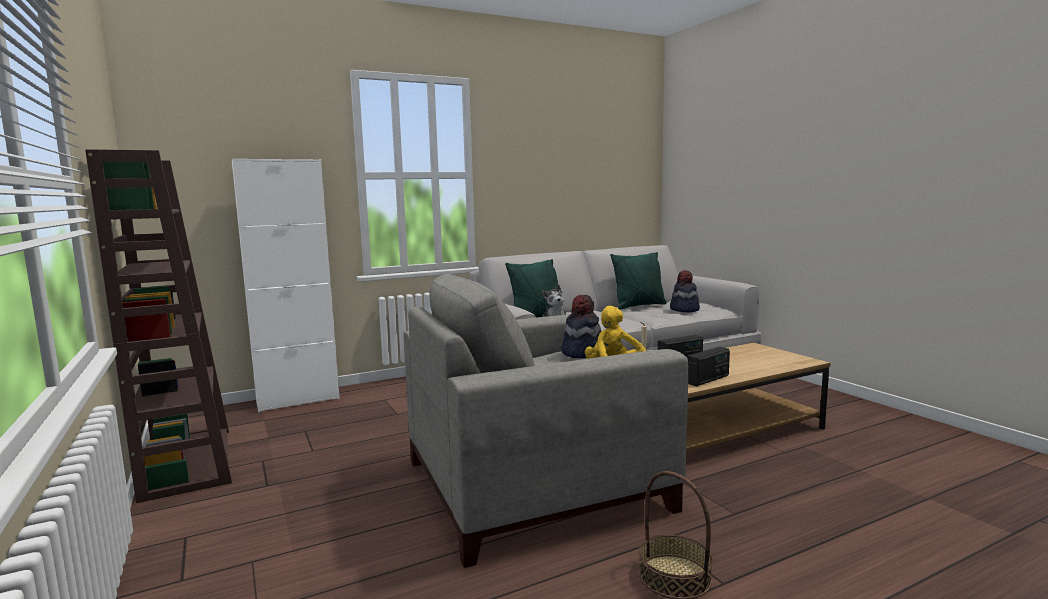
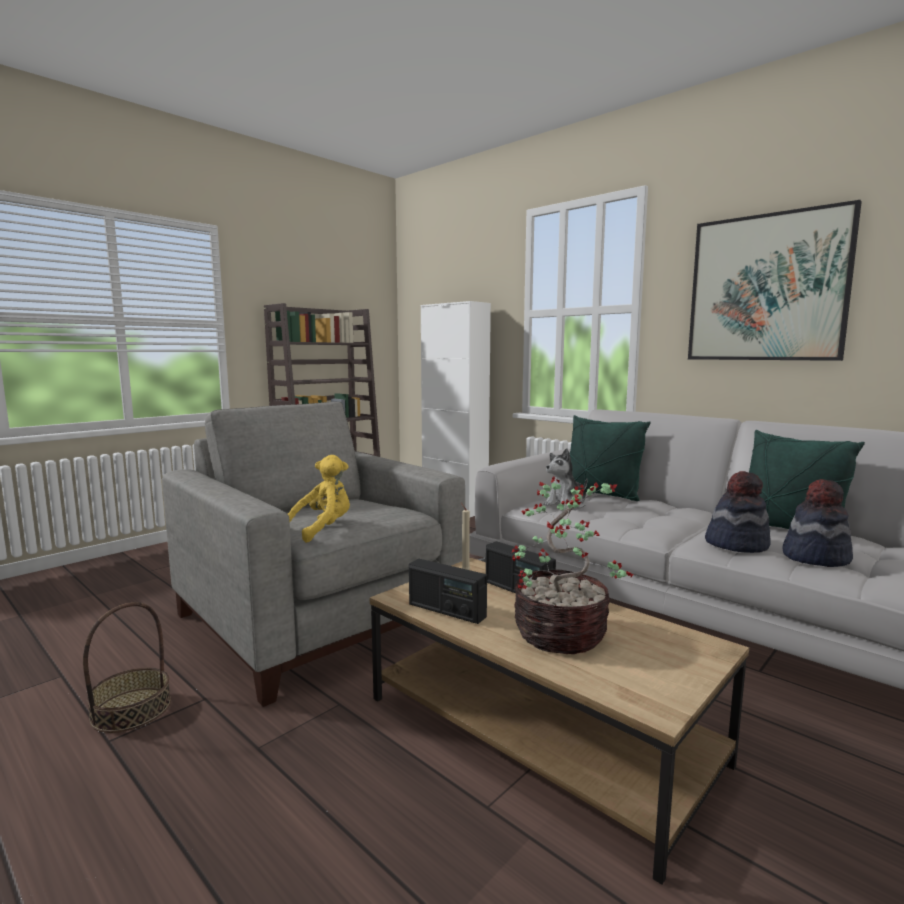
camera: 70 degrees right, 0 degrees up
hat [561,295,601,358] -> hat moved to [705,471,771,553]
none -> potted plant [512,476,634,654]
none -> picture [688,200,862,361]

